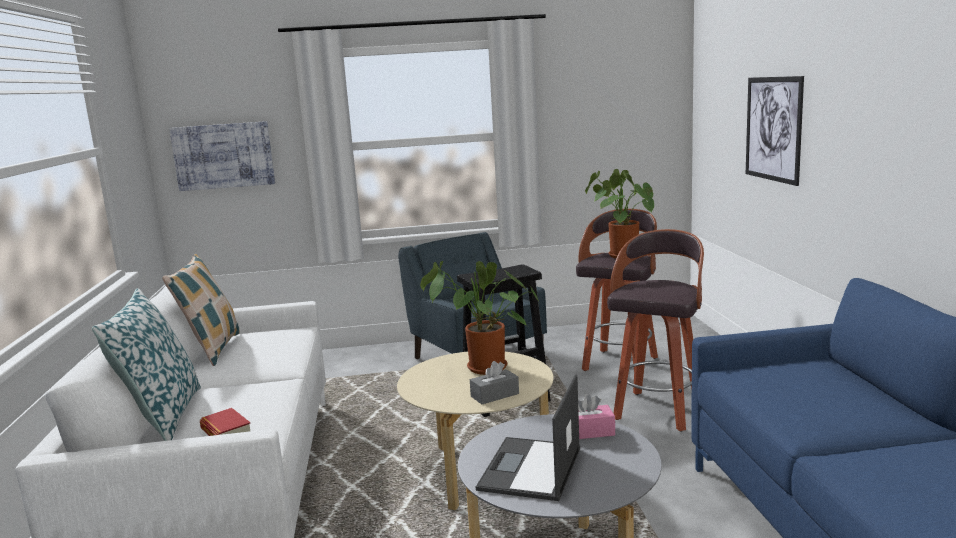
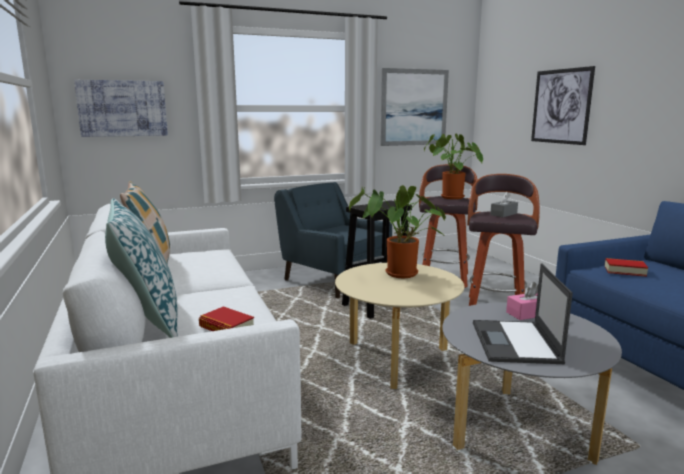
camera: 15 degrees left, 0 degrees up
grey tissue box [470,361,519,404] -> grey tissue box moved to [490,192,518,217]
none -> picture [380,68,449,146]
none -> book [605,258,648,277]

